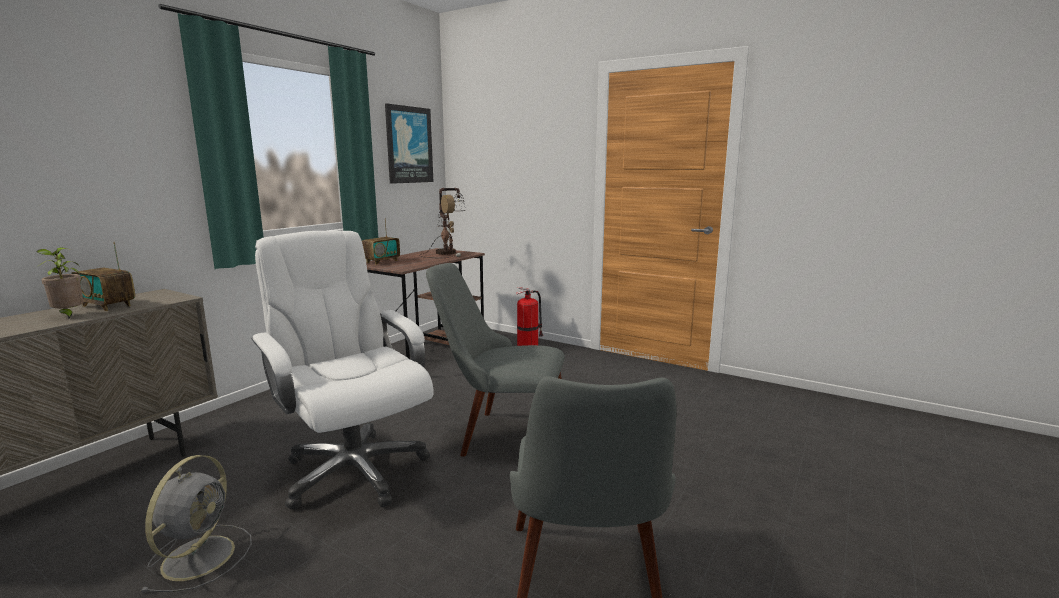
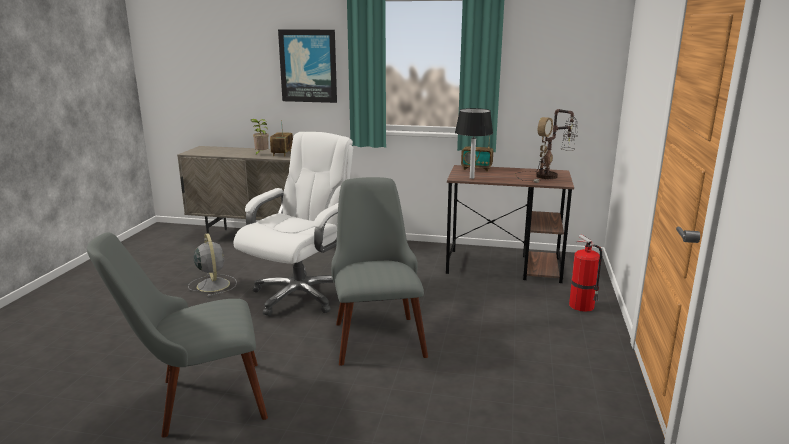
camera: 70 degrees right, 5 degrees up
grey fan [140,455,252,593] -> grey fan turned 105 degrees counterclockwise [188,233,237,297]
picture [385,103,433,184] -> picture moved to [278,29,337,103]
none -> black table lamp [455,108,493,179]

